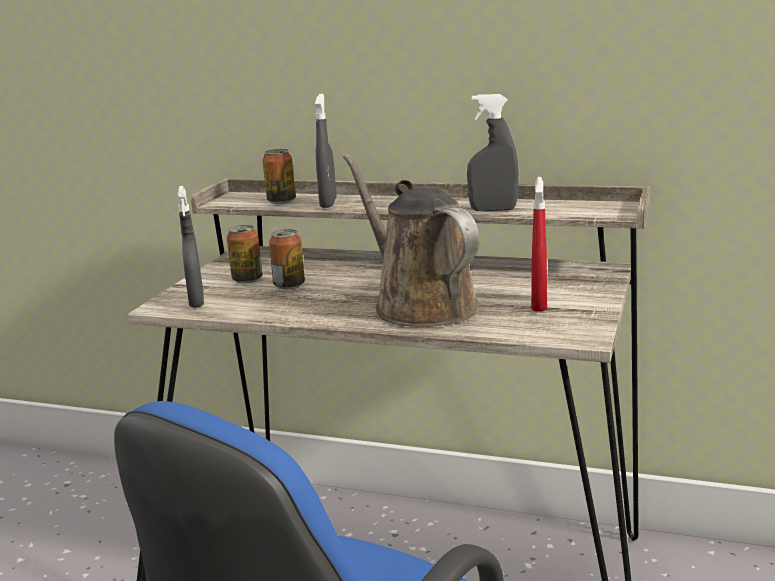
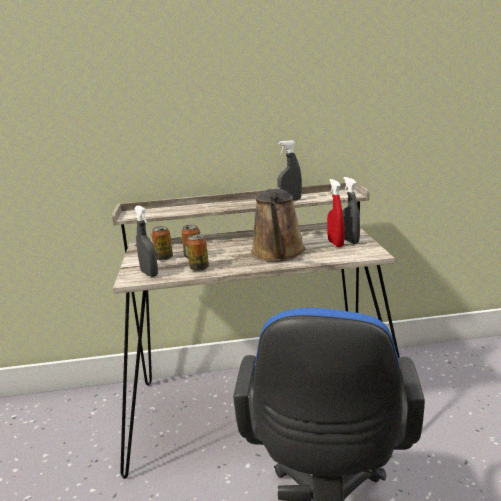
camera: 25 degrees left, 0 degrees up
can [262,149,296,204] -> can moved to [187,234,209,271]
grey spray bottle [315,94,336,208] -> grey spray bottle moved to [343,177,360,244]
brown watering can [343,154,480,327] -> brown watering can turned 120 degrees counterclockwise [251,188,306,261]

